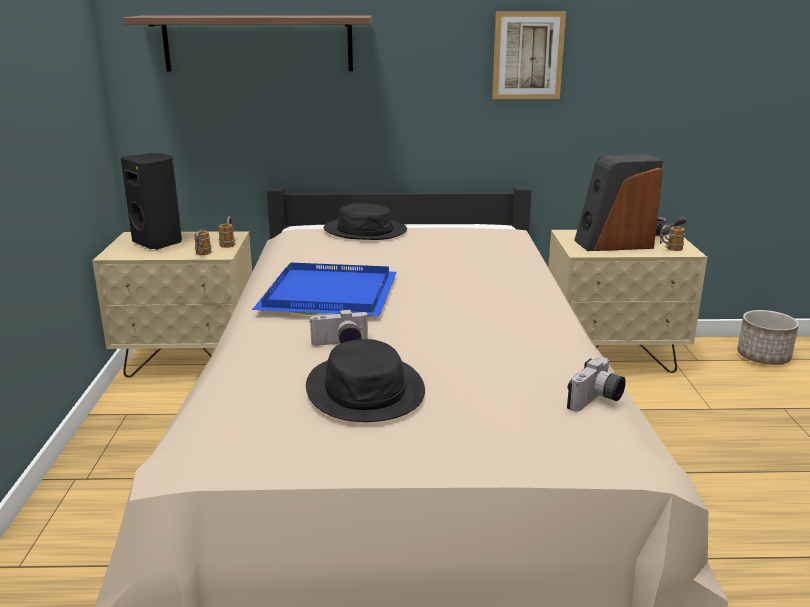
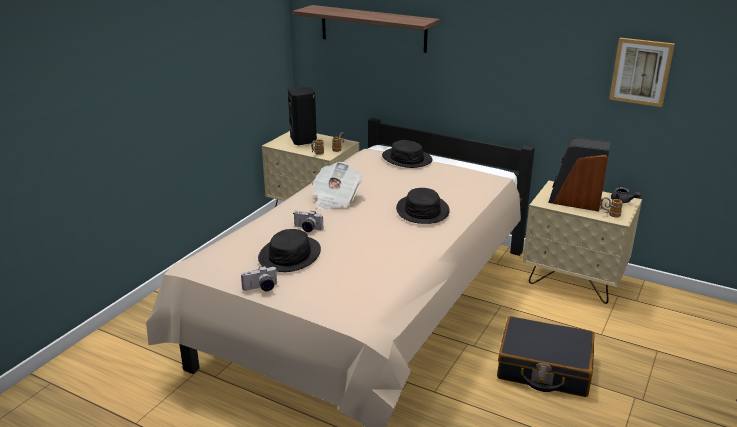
camera: 30 degrees right, 5 degrees up
blue tray [252,263,397,316] -> newspaper [312,162,362,210]
picture [492,12,566,99] -> picture moved to [609,38,675,107]
camera [567,357,626,412] -> camera moved to [241,266,277,291]
planter [737,310,799,365] -> none
none -> black hat [396,188,450,224]
none -> black suitcase [497,316,595,397]

